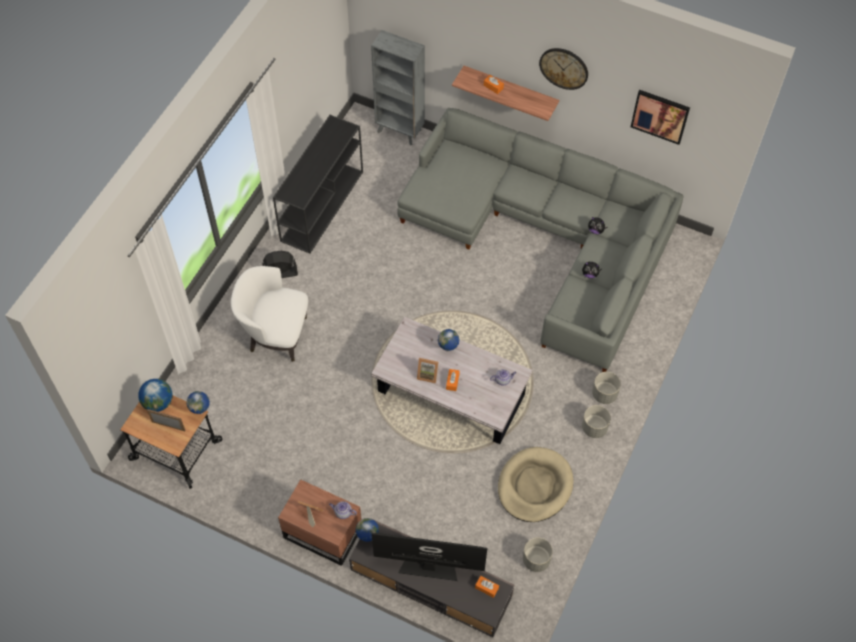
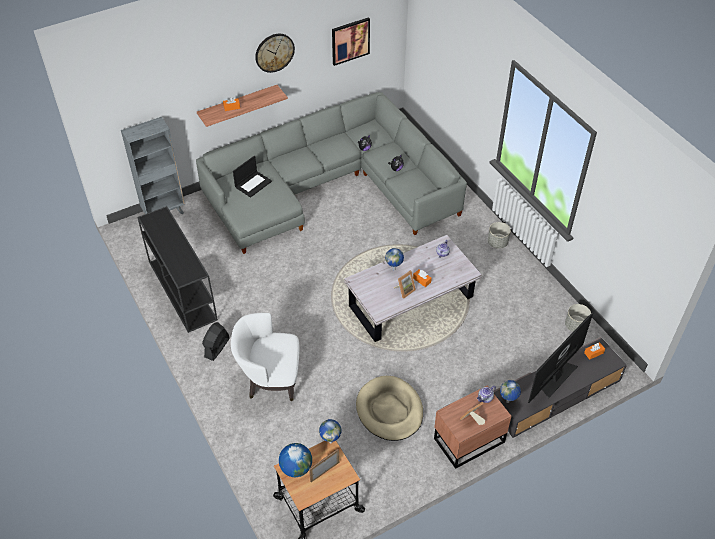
camera: 55 degrees left, 10 degrees down
white armchair [231,266,308,362] -> white armchair turned 45 degrees clockwise [231,313,299,401]
beige dog bed [498,447,573,522] -> beige dog bed moved to [356,376,423,441]
grey planter [592,372,621,404] -> none
none -> laptop [233,156,272,197]

